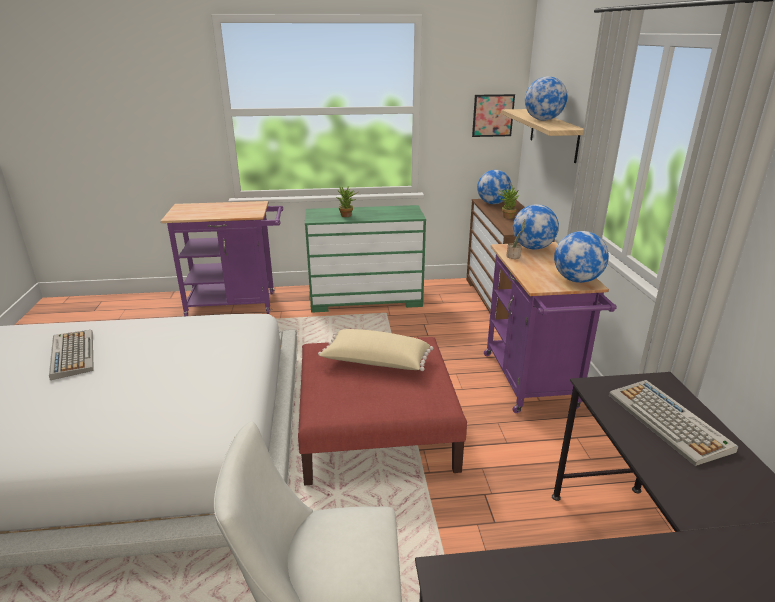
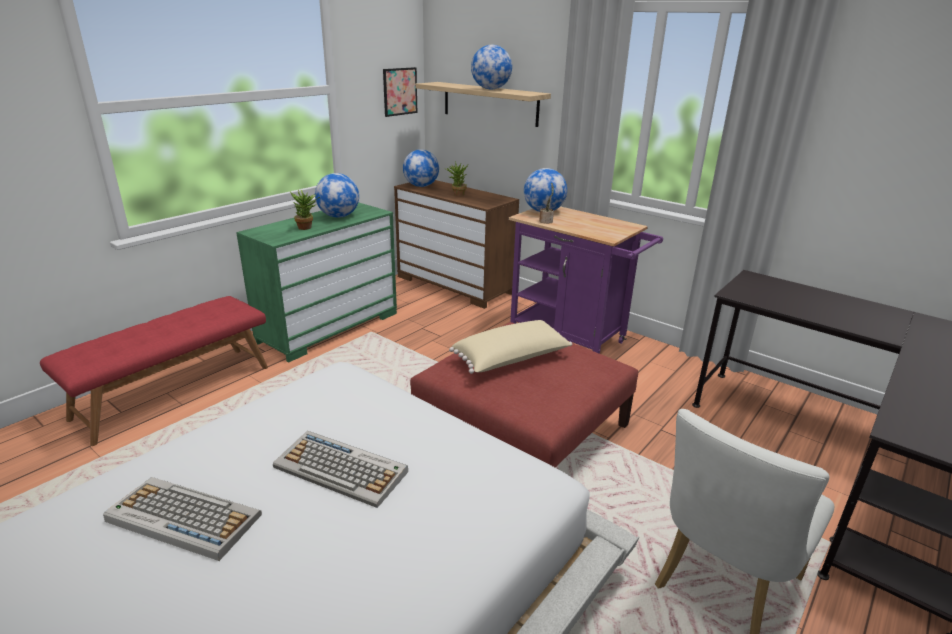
camera: 45 degrees left, 0 degrees up
purple cart [161,201,283,316] -> red bench [40,296,268,446]
globe [554,231,609,283] -> globe moved to [315,173,359,218]
keyboard [609,380,739,466] -> keyboard moved to [273,431,408,508]

